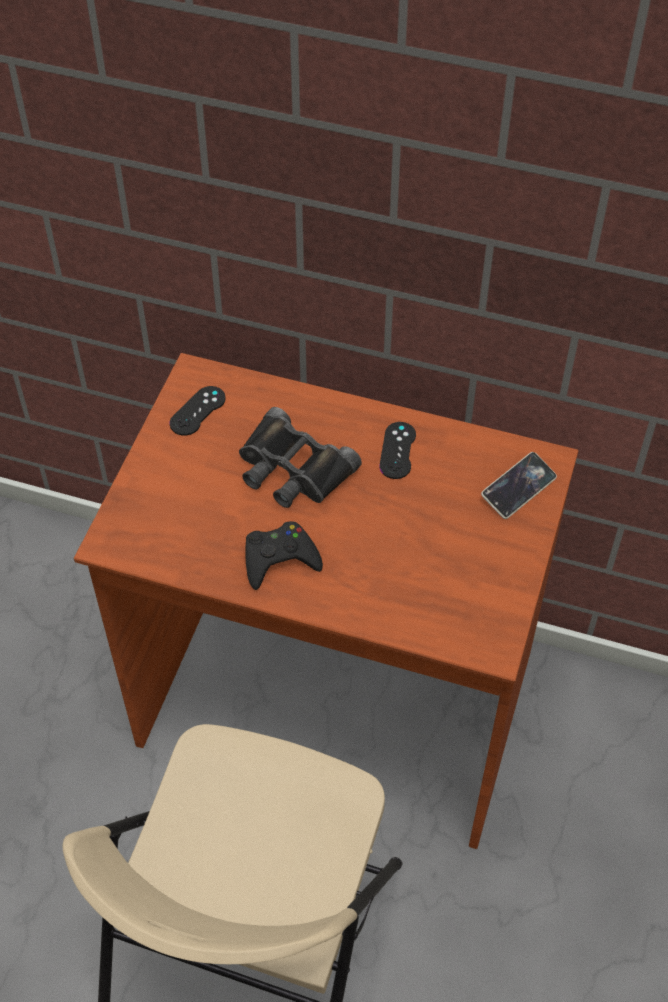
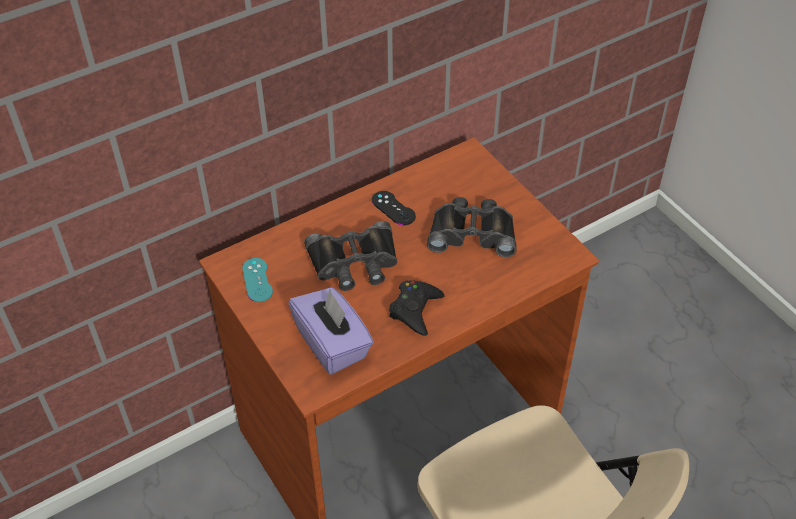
camera: 50 degrees left, 5 degrees down
black game controller [169,386,225,436] -> turquoise game controller [242,258,273,302]
phone [481,452,557,519] -> none
none -> purple tissue box [288,287,374,375]
none -> black binoculars [427,197,517,257]

